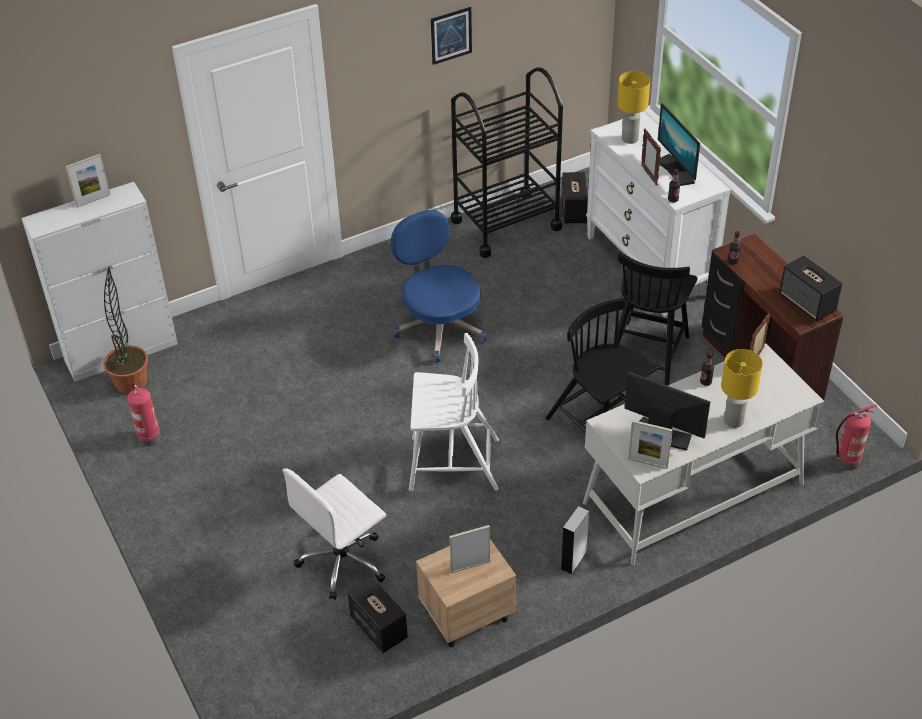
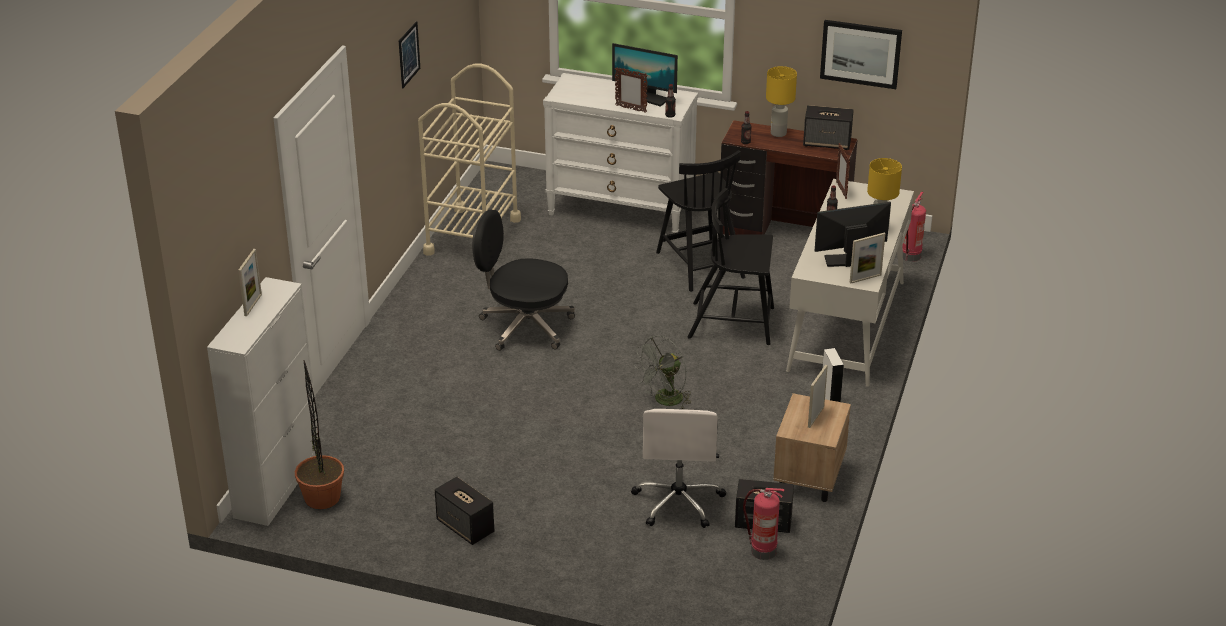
camera: 45 degrees left, 10 degrees down
fire extinguisher [127,382,161,447] -> fire extinguisher moved to [743,488,784,560]
blue office chair [391,210,487,363] -> black office chair [472,210,575,351]
white chair [409,333,499,491] -> grey fan [634,336,691,409]
black cart [451,67,563,258] -> beige cart [418,64,521,256]
speaker [562,172,588,224] -> speaker moved to [435,476,494,545]
yellow table lamp [617,71,650,144] -> yellow table lamp moved to [766,66,797,137]
none -> picture [820,20,902,89]

